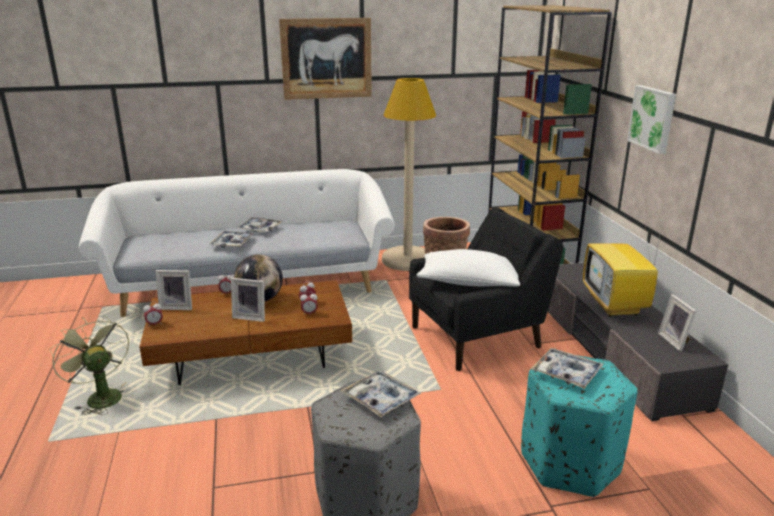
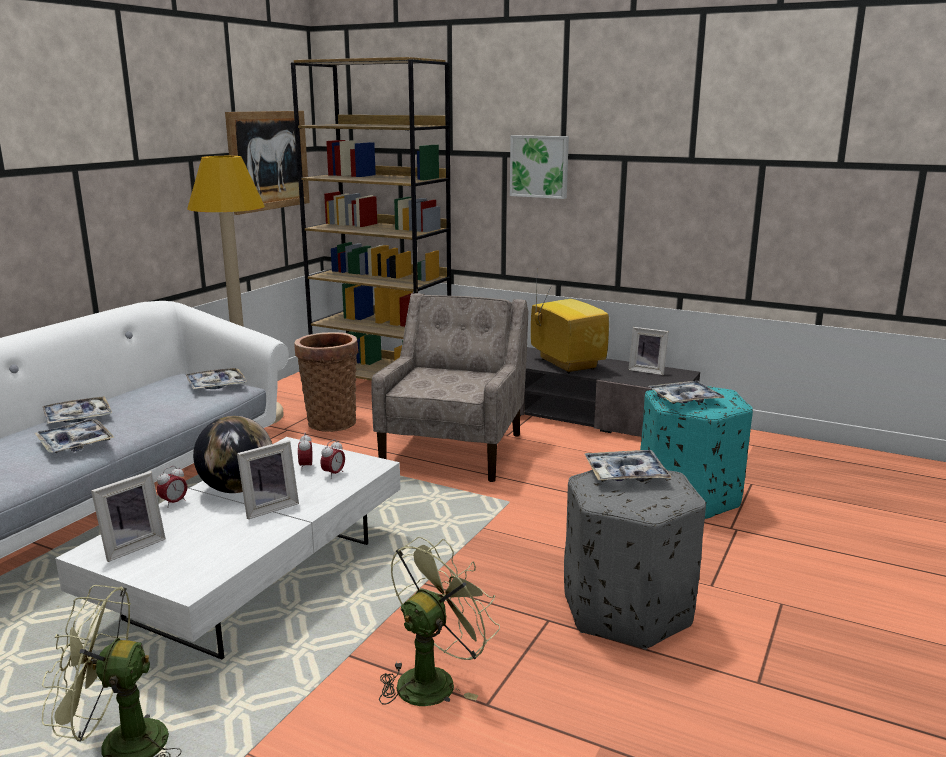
camera: 50 degrees left, 5 degrees down
brown coffee table [140,280,352,385] -> white coffee table [55,437,400,659]
alarm clock [143,302,163,325] -> none
picture [279,18,372,100] -> picture moved to [225,111,310,215]
black armchair [409,206,563,371] -> beige armchair [371,293,528,482]
white pillow [417,249,520,287] -> none
television [583,225,662,317] -> television turned 150 degrees counterclockwise [531,283,609,373]
none -> tray [186,368,247,389]
none -> green fan [379,537,500,706]

